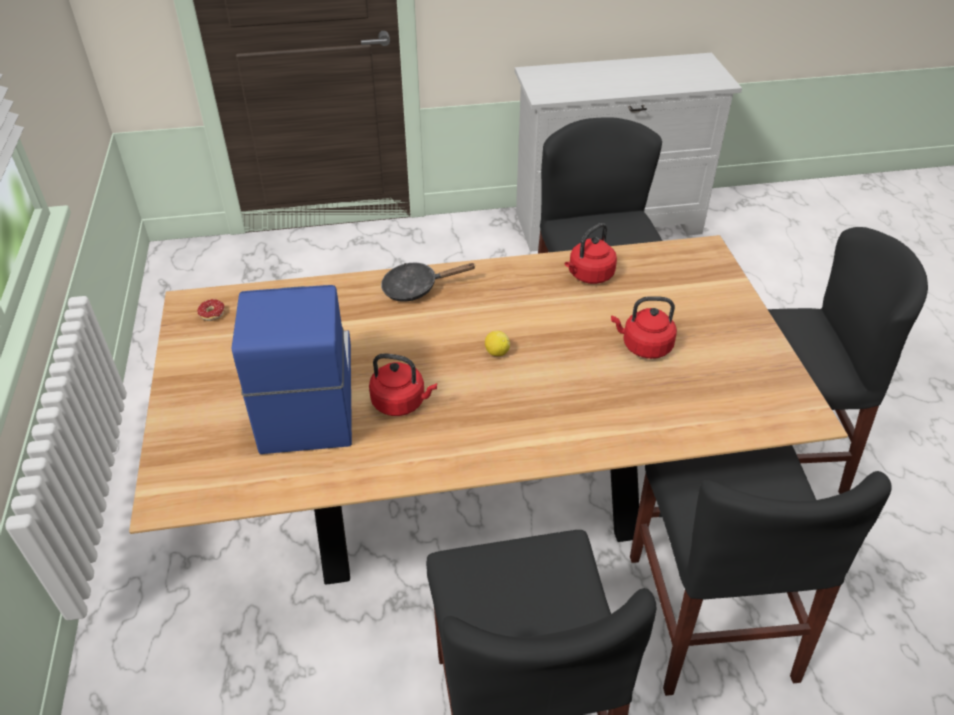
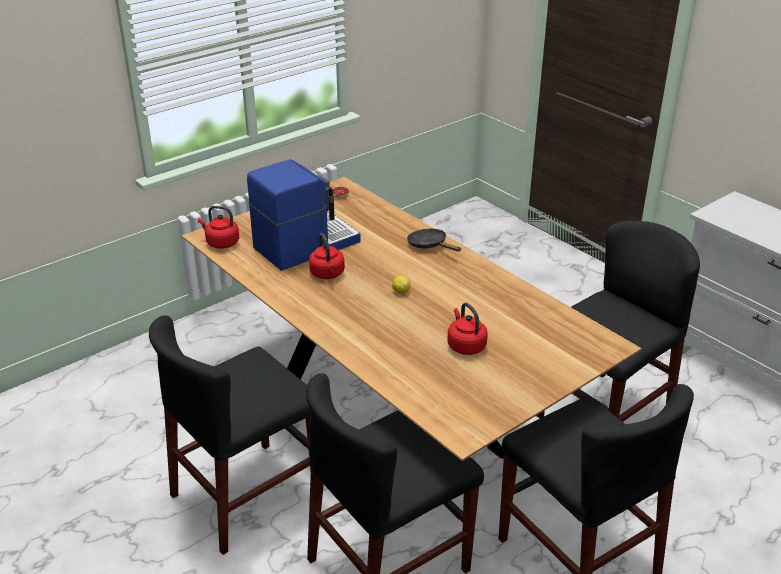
camera: 60 degrees right, 10 degrees down
red kettle [565,223,617,284] -> red kettle moved to [198,206,239,249]

